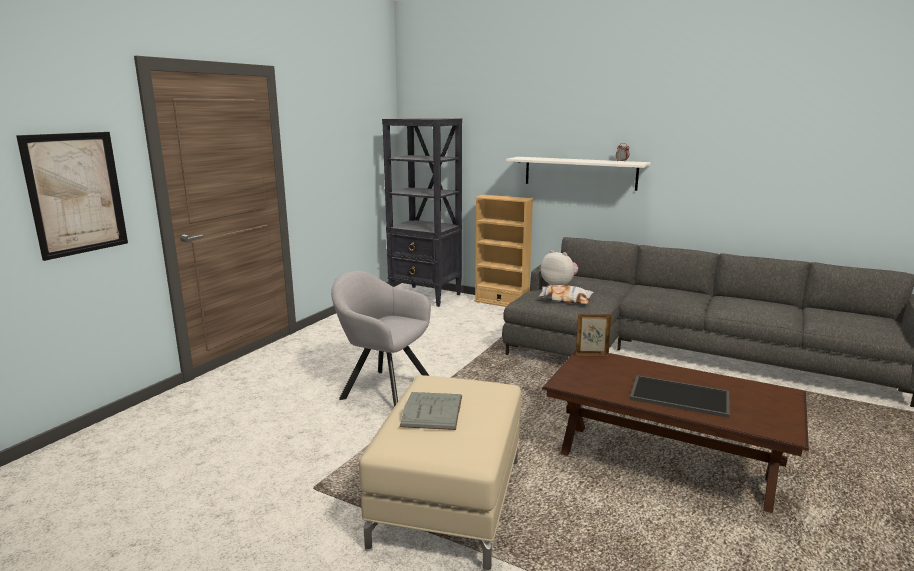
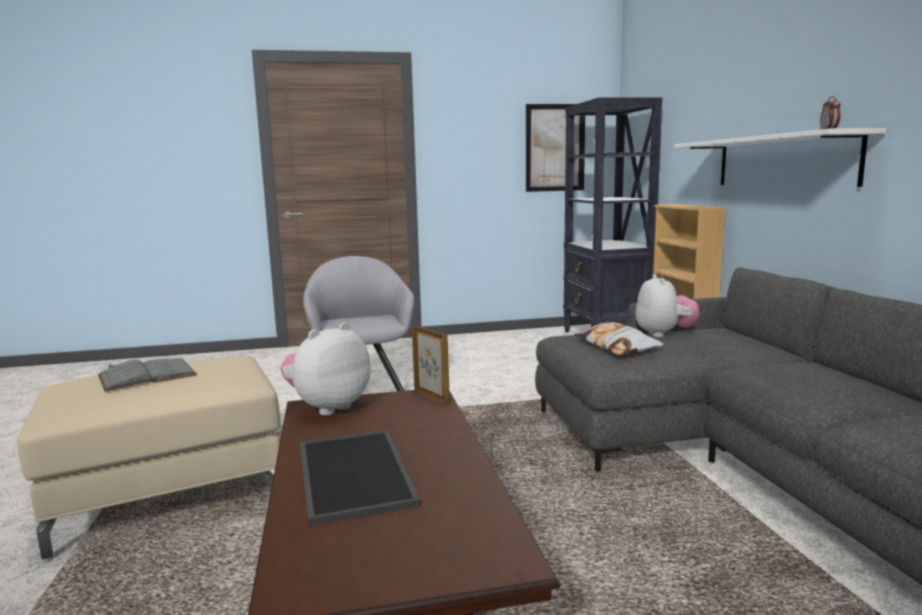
camera: 50 degrees right, 5 degrees down
picture [16,132,128,261] -> picture moved to [526,104,585,192]
none -> plush toy [281,323,371,416]

